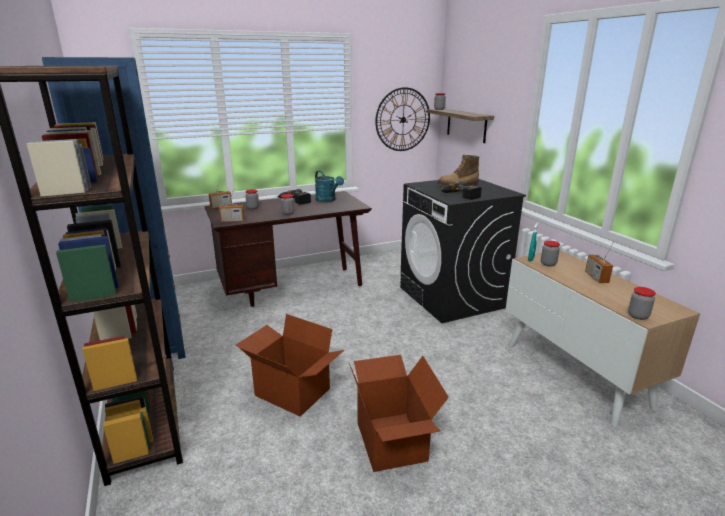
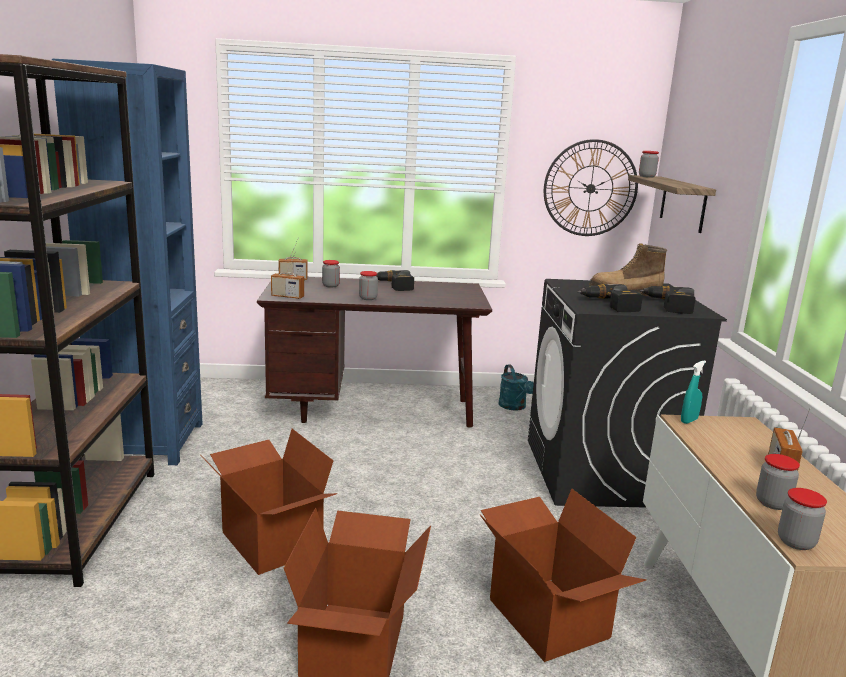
camera: 20 degrees right, 5 degrees down
turquoise watering can [315,171,344,202] -> turquoise watering can moved to [499,365,534,411]
jar [541,241,560,266] -> jar moved to [756,454,800,510]
none -> cardboard box [480,489,647,662]
none -> power drill [639,286,696,314]

